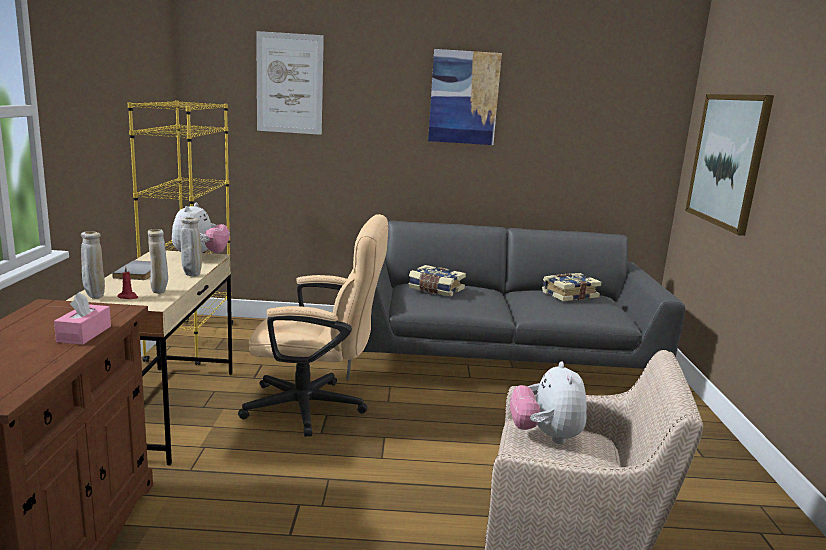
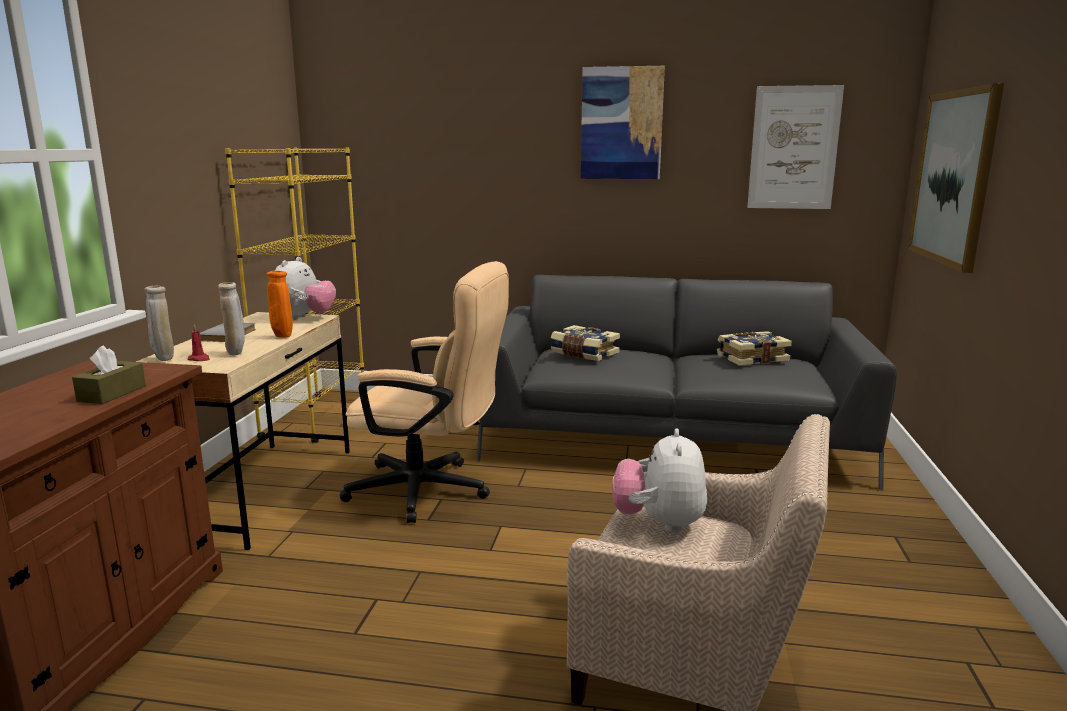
camera: 10 degrees right, 0 degrees up
pink tissue box [54,292,111,345] -> brown tissue box [72,345,146,404]
beige vase [181,217,202,276] -> orange vase [267,271,293,338]
picture [256,31,324,135] -> picture moved to [747,85,844,209]

